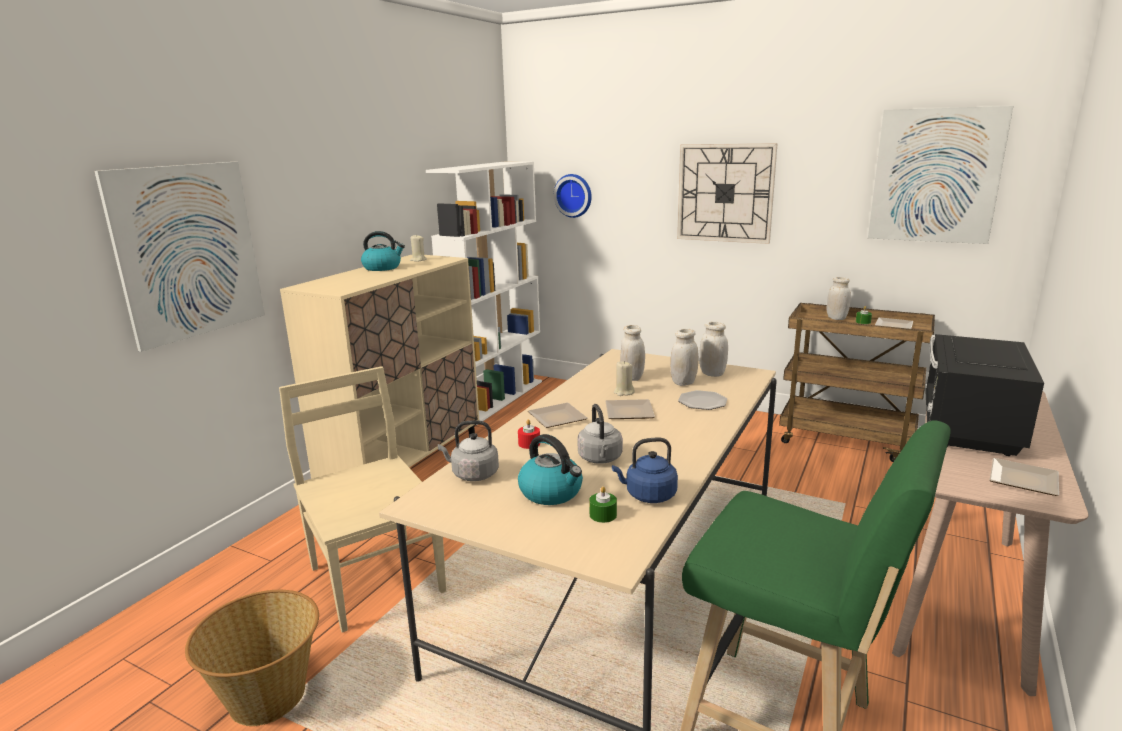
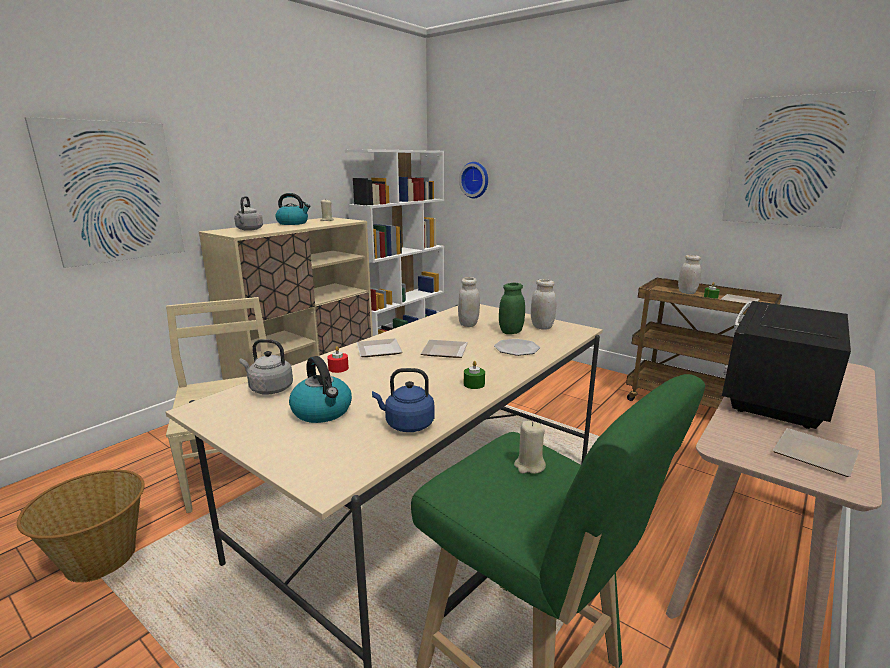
camera: 10 degrees right, 0 degrees up
grey kettle [577,404,623,464] -> grey kettle moved to [234,196,263,231]
green candle [589,486,617,523] -> green candle moved to [464,361,485,389]
beige candle [614,361,635,396] -> beige candle moved to [514,421,546,474]
white jar [670,329,699,386] -> green jar [499,283,525,334]
wall clock [677,143,778,244] -> none

